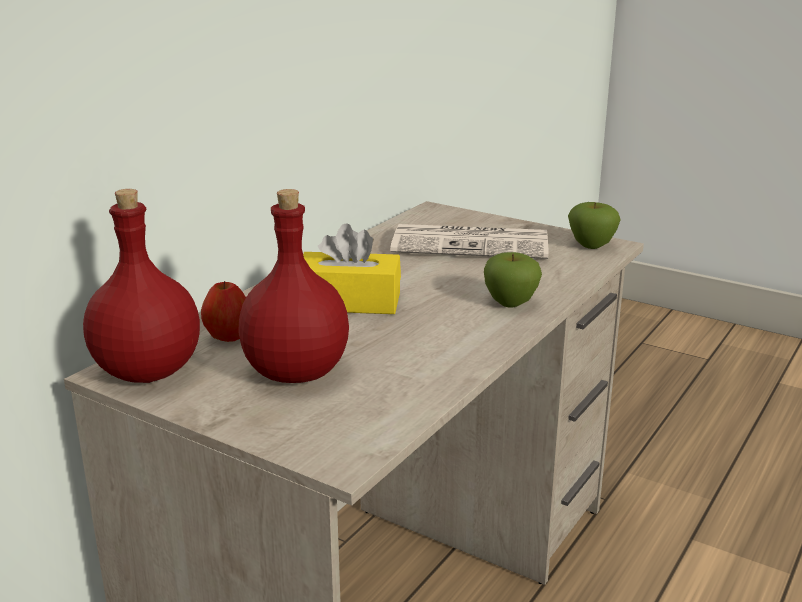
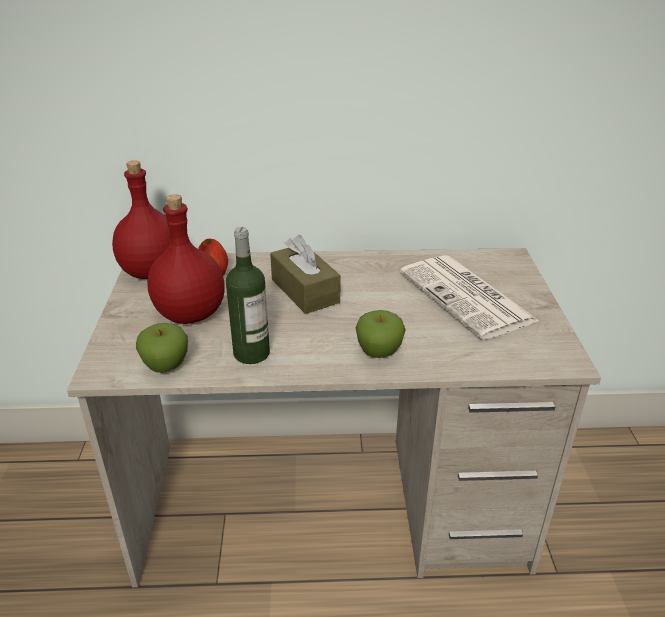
camera: 55 degrees right, 10 degrees up
yellow tissue box [303,223,401,314] -> brown tissue box [270,235,341,314]
apple [568,202,621,249] -> apple moved to [136,323,188,373]
none -> bottle [226,227,270,364]

